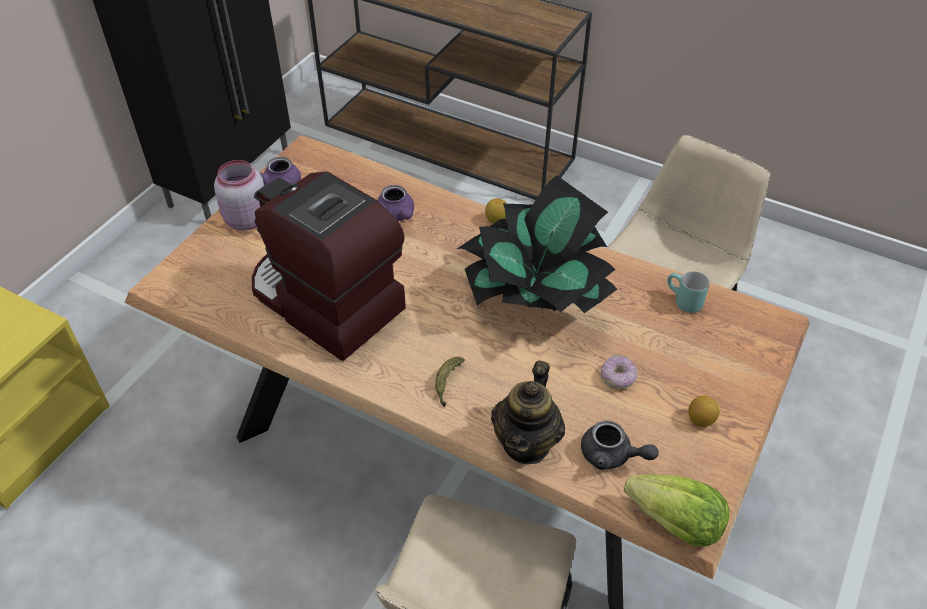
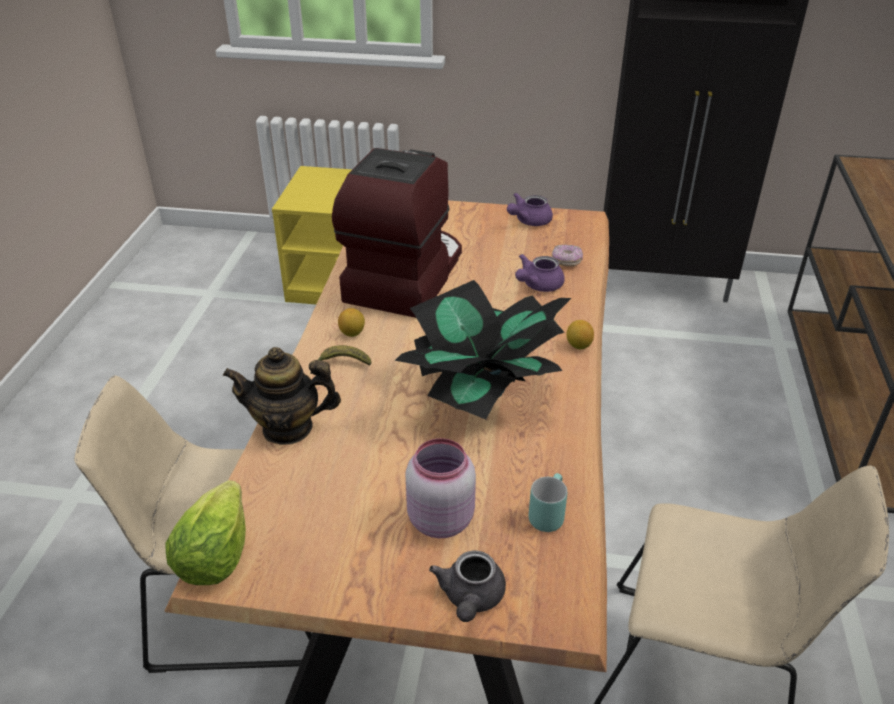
camera: 70 degrees right, 10 degrees down
pink jar [214,160,264,231] -> pink jar moved to [405,438,476,538]
grey teapot [581,421,659,470] -> grey teapot moved to [429,551,506,622]
donut [600,355,637,389] -> donut moved to [552,245,583,267]
lemon [688,396,720,427] -> lemon moved to [338,308,365,337]

